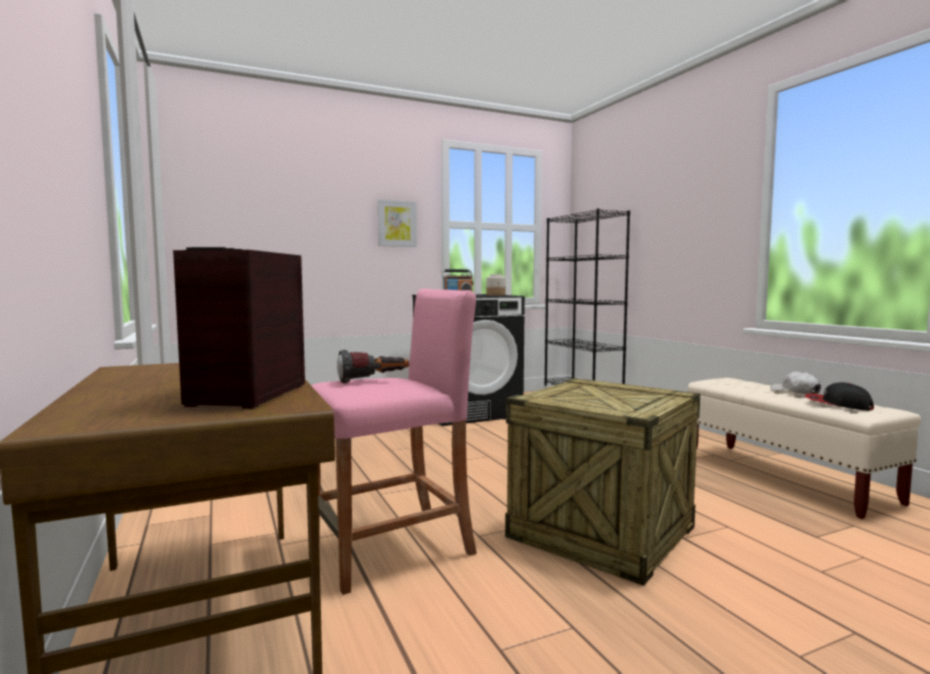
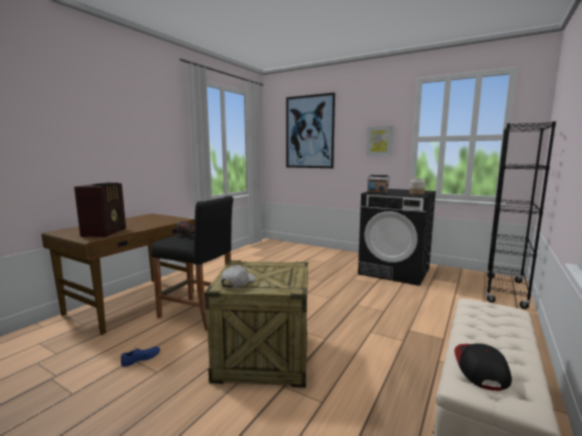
camera: 55 degrees right, 5 degrees up
radio [173,247,305,409] -> radio turned 120 degrees clockwise [74,183,126,238]
pink stool [311,289,477,595] -> black stool [151,196,233,330]
white cap [770,371,821,394] -> white cap moved to [221,265,255,288]
none -> blue shoe [121,346,160,367]
none -> picture [286,92,335,168]

